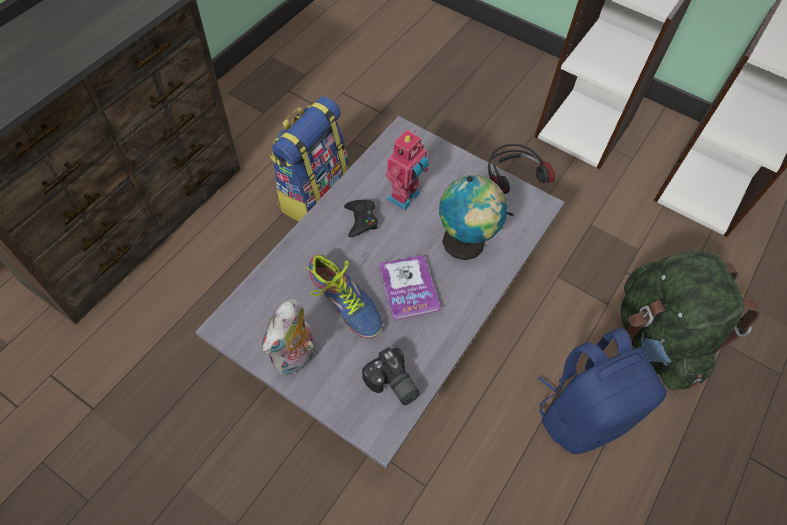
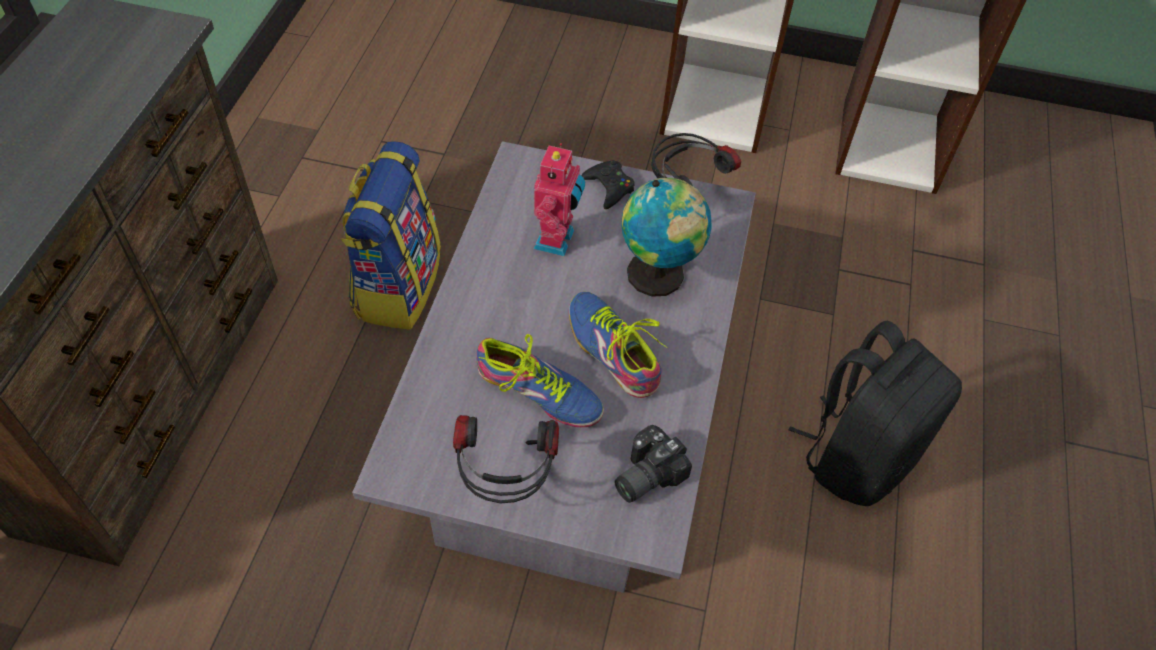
camera: 20 degrees left, 5 degrees down
plush toy [262,299,316,376] -> headphones [453,415,559,504]
black game controller [344,200,378,237] -> black game controller moved to [581,160,635,209]
camera [362,347,420,405] -> camera turned 105 degrees clockwise [615,425,692,503]
book [379,255,441,321] -> shoe [569,292,668,398]
blue backpack [538,328,667,454] -> black backpack [788,321,962,506]
green backpack [621,251,760,390] -> none

